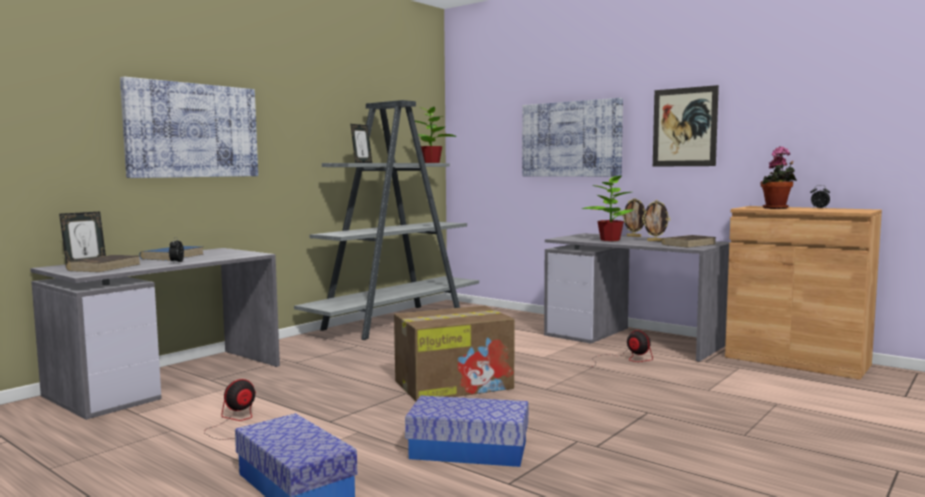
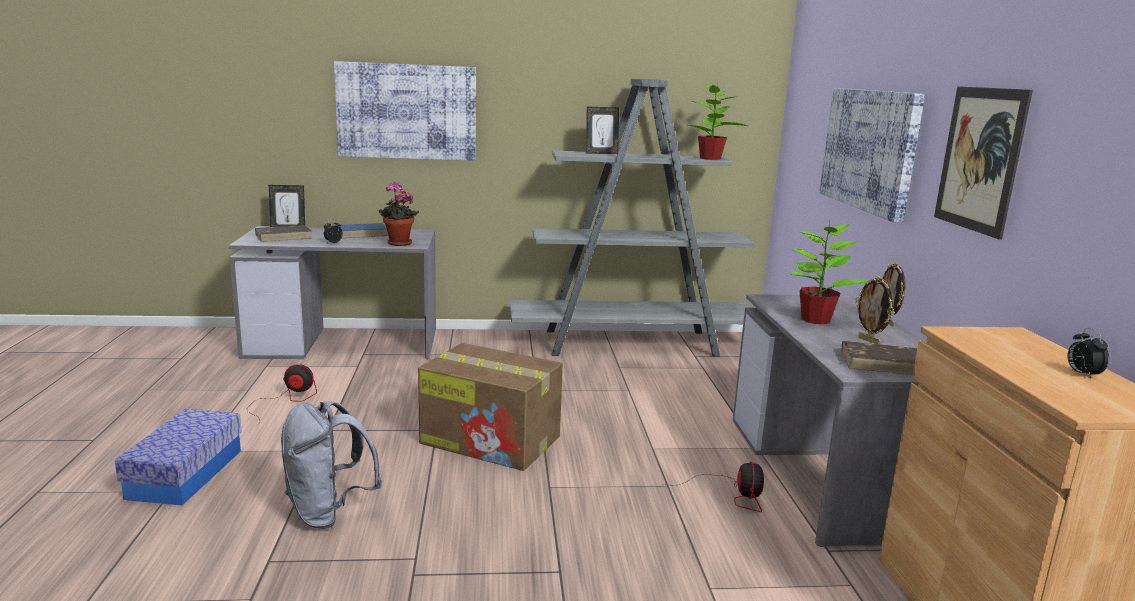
camera: 45 degrees right, 10 degrees up
storage box [405,395,528,467] -> grey backpack [281,401,382,529]
potted plant [760,146,797,209] -> potted plant moved to [379,181,419,246]

